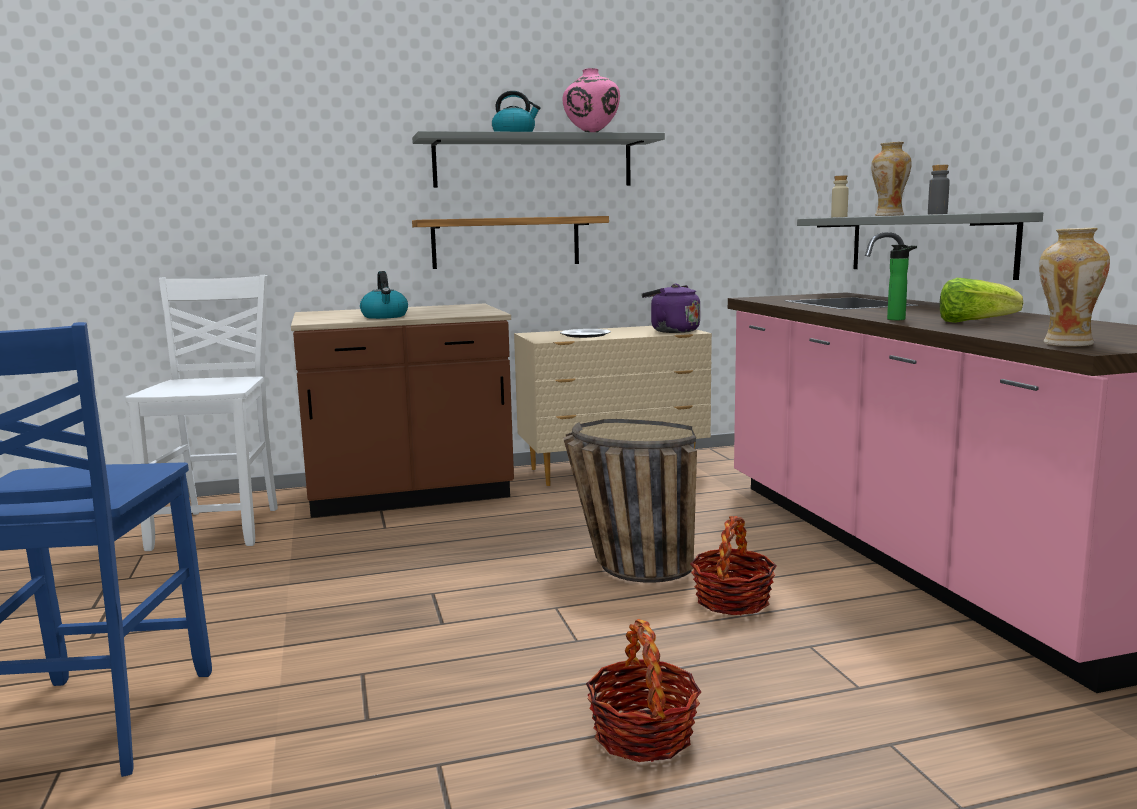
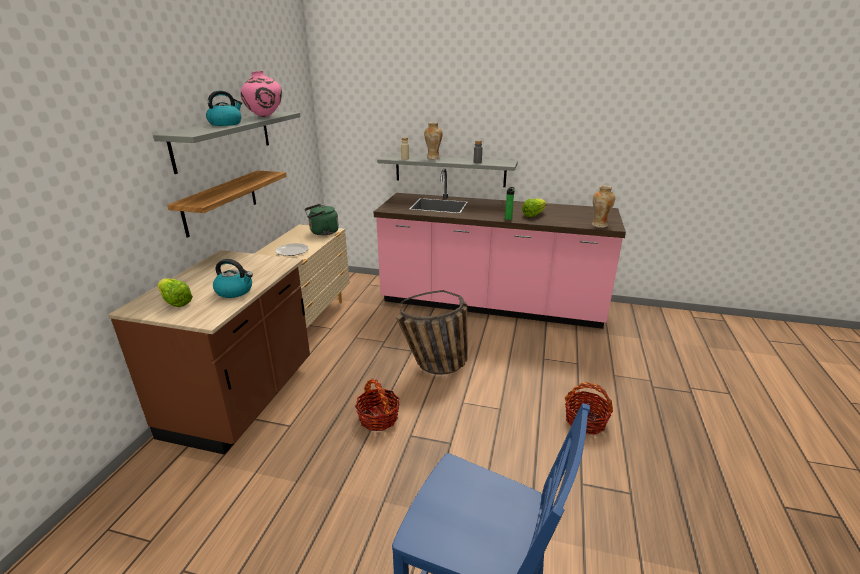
camera: 60 degrees left, 15 degrees up
white chair [125,275,278,551] -> none
purple kettle [642,284,700,333] -> green kettle [305,204,339,235]
basket [690,516,777,615] -> basket moved to [355,378,400,431]
none -> lettuce [157,278,193,307]

